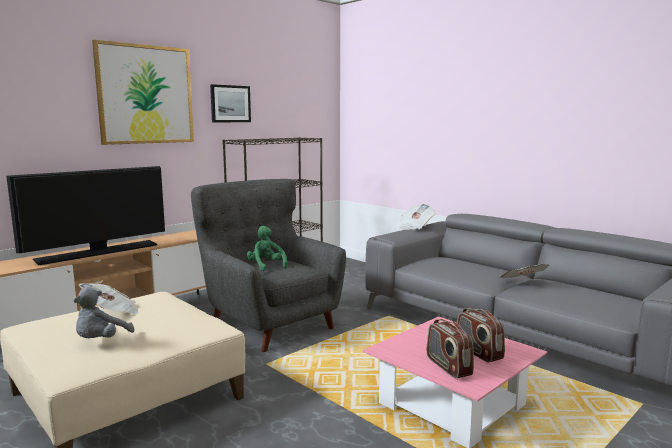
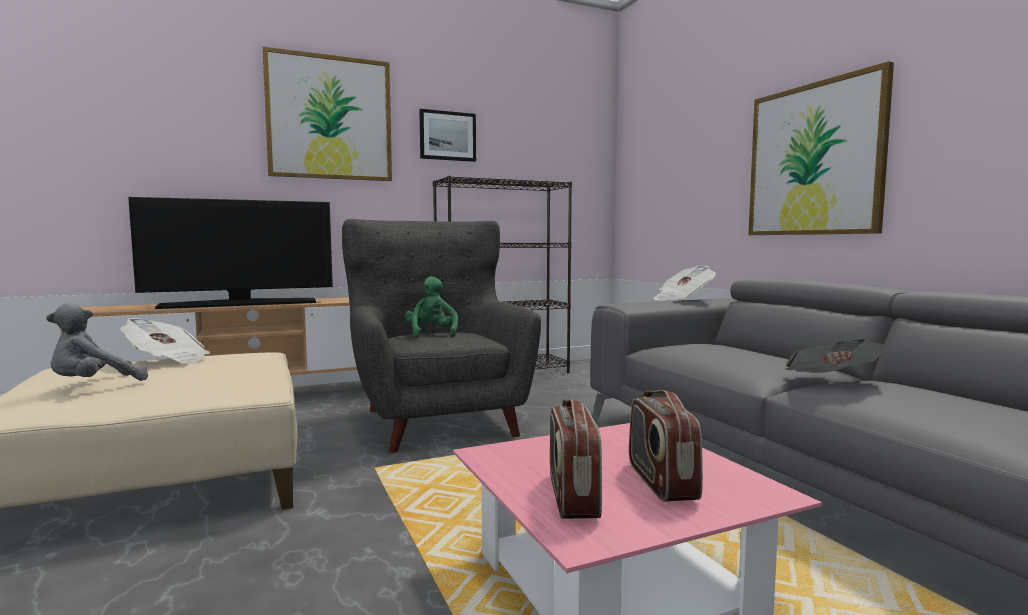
camera: 20 degrees right, 5 degrees down
none -> picture [748,61,894,235]

